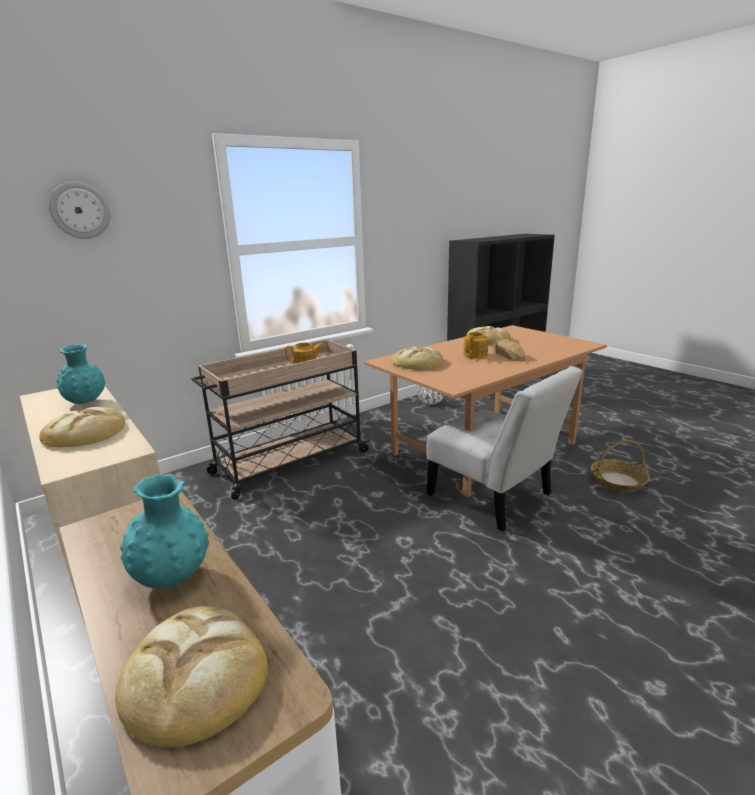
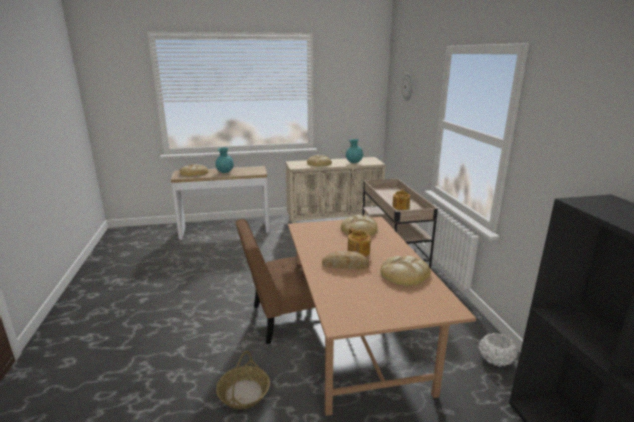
camera: 115 degrees right, 0 degrees up
white chair [426,366,583,531] -> brown chair [236,219,315,344]

